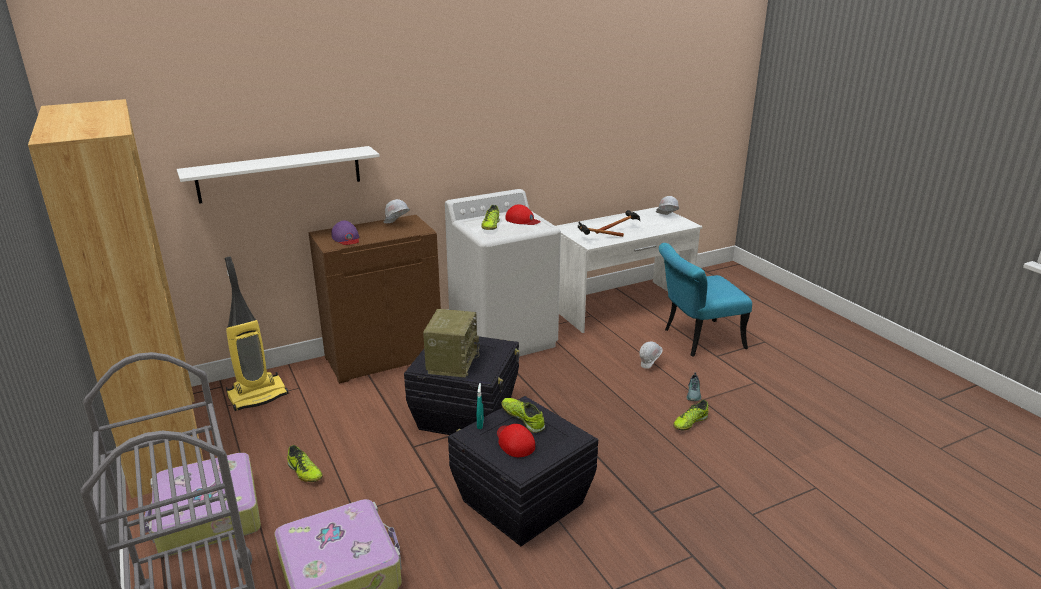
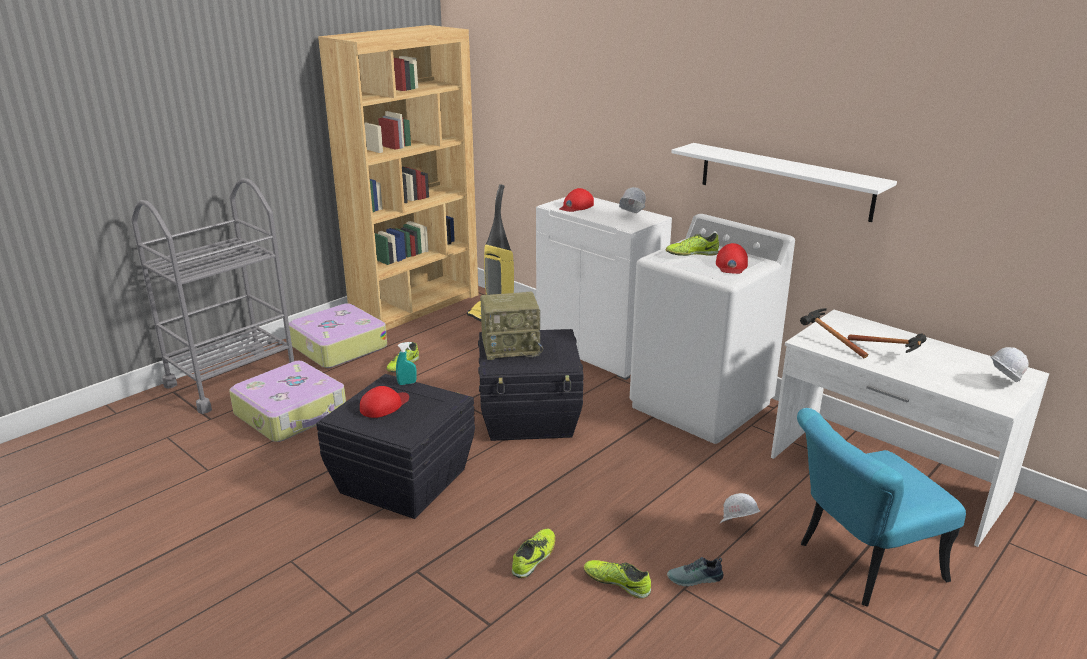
camera: 70 degrees right, 0 degrees up
white shelf [177,146,380,204] -> white shelf moved to [671,143,897,222]
brown cabinet [308,215,441,384] -> white cabinet [536,197,672,380]
purple cap [331,220,359,245] -> red cap [559,188,594,212]
shoe [501,398,545,433] -> shoe moved to [512,528,555,578]
turquoise chair [659,243,752,357] -> turquoise chair turned 75 degrees counterclockwise [797,408,966,607]

